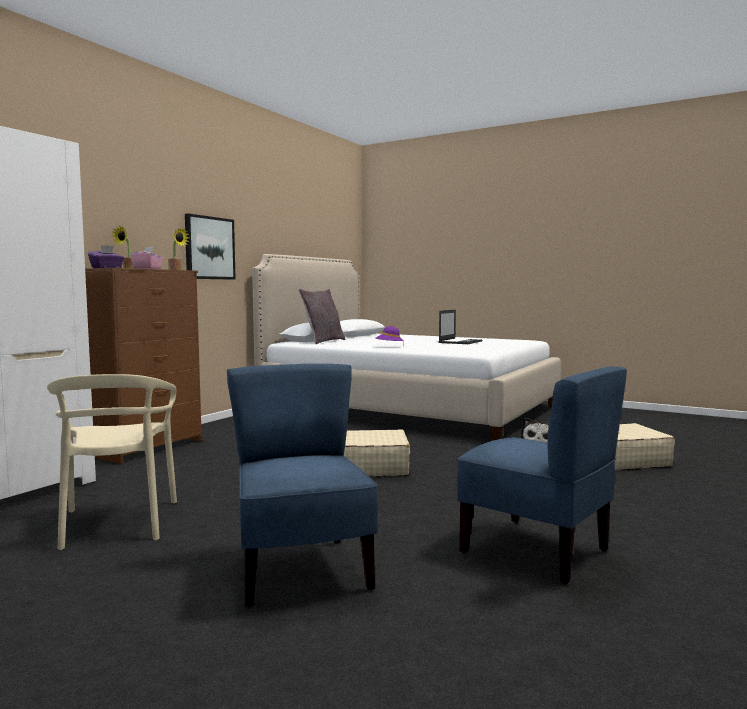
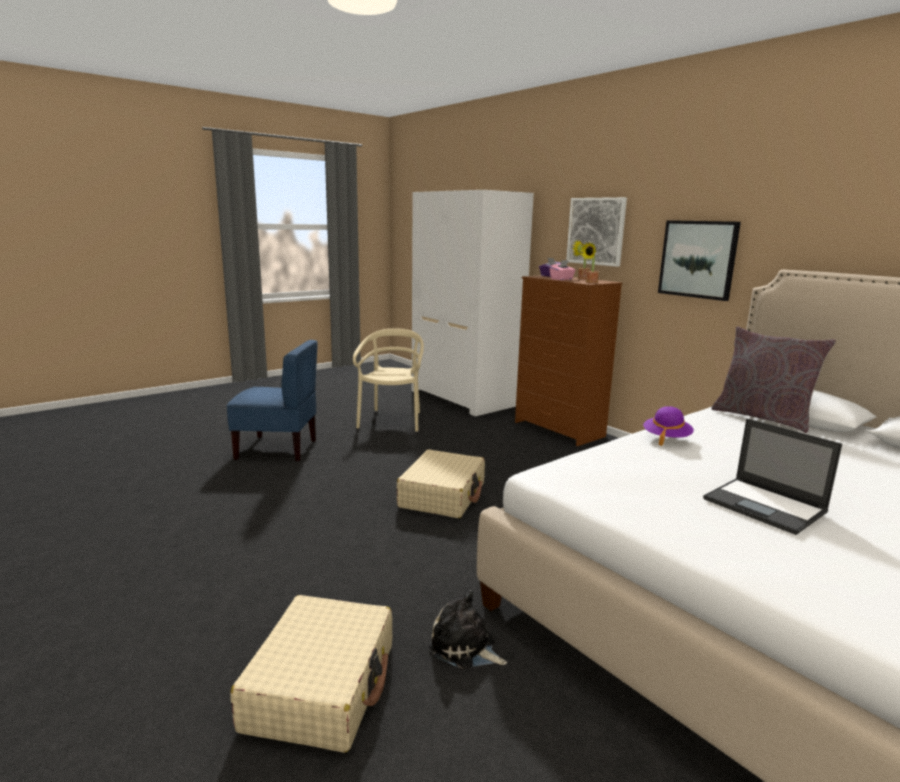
camera: 110 degrees right, 10 degrees up
beige chair [47,374,177,550] -> beige chair turned 90 degrees clockwise [353,328,424,432]
blue chair [457,366,627,584] -> none
none -> picture [566,197,627,267]

